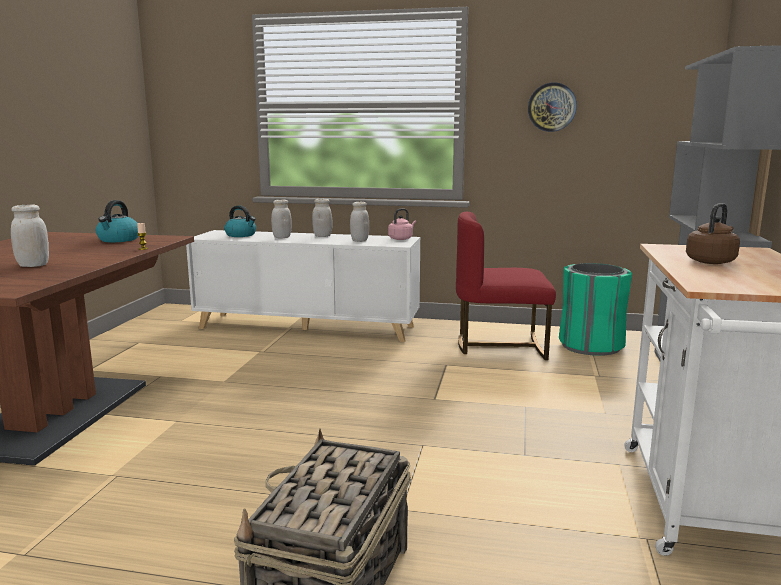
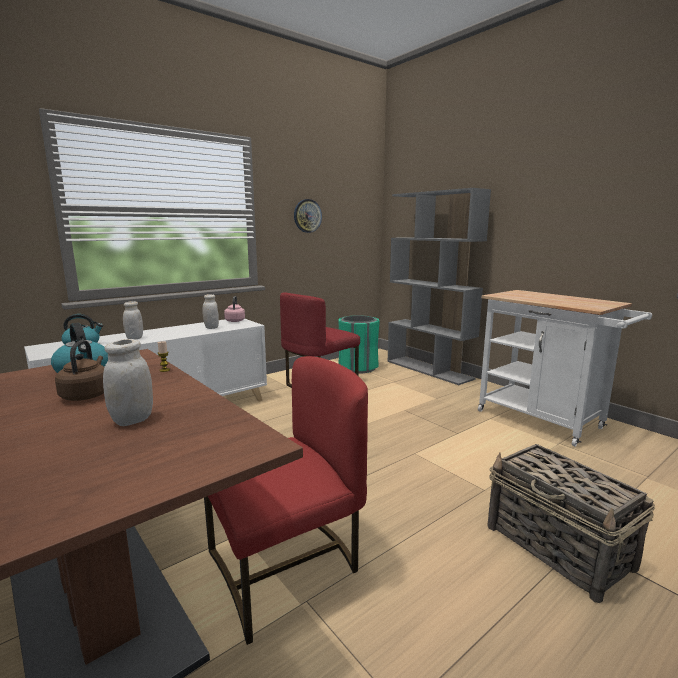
camera: 50 degrees left, 0 degrees up
white jar [312,199,332,237] -> none
brown kettle [686,203,740,264] -> brown kettle moved to [55,340,104,401]
none -> red chair [204,356,368,645]

